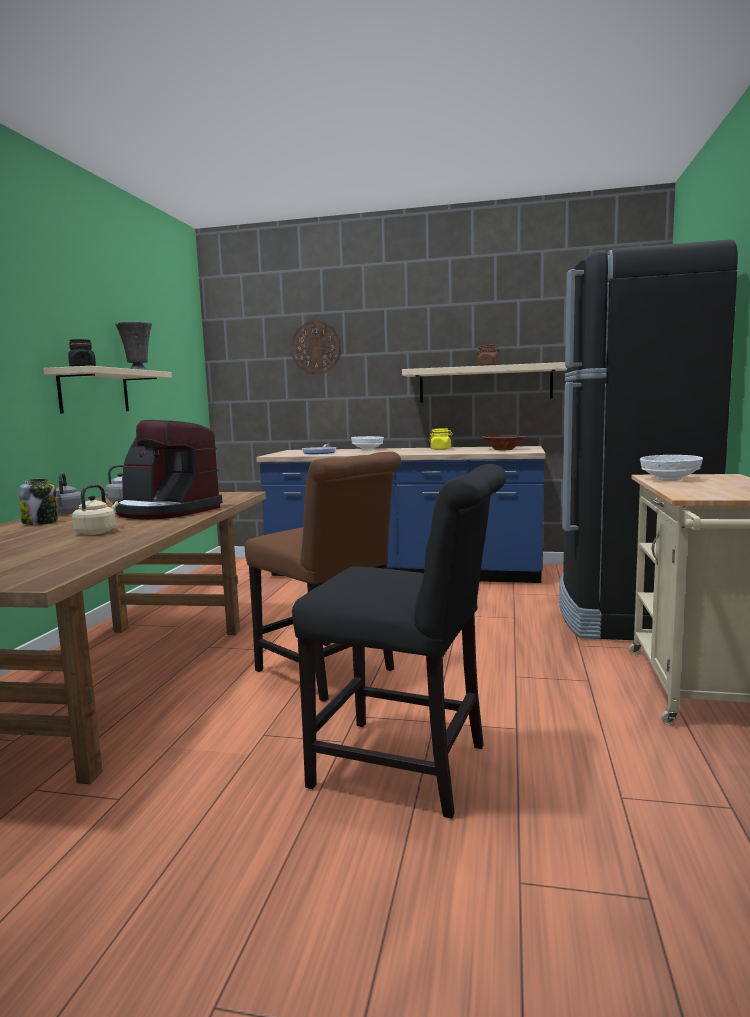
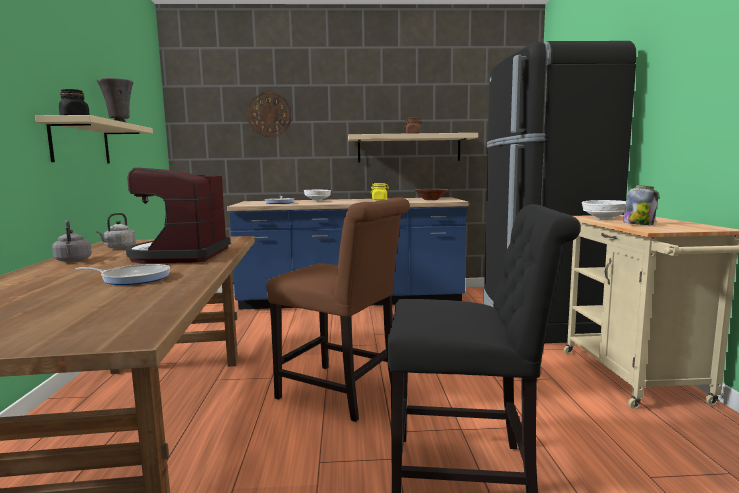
camera: 15 degrees left, 0 degrees up
jar [19,479,58,525] -> jar moved to [623,185,659,225]
beige kettle [72,484,119,535] -> frying pan [75,264,170,285]
coffee machine [113,420,223,519] -> coffee machine turned 75 degrees clockwise [126,168,231,263]

